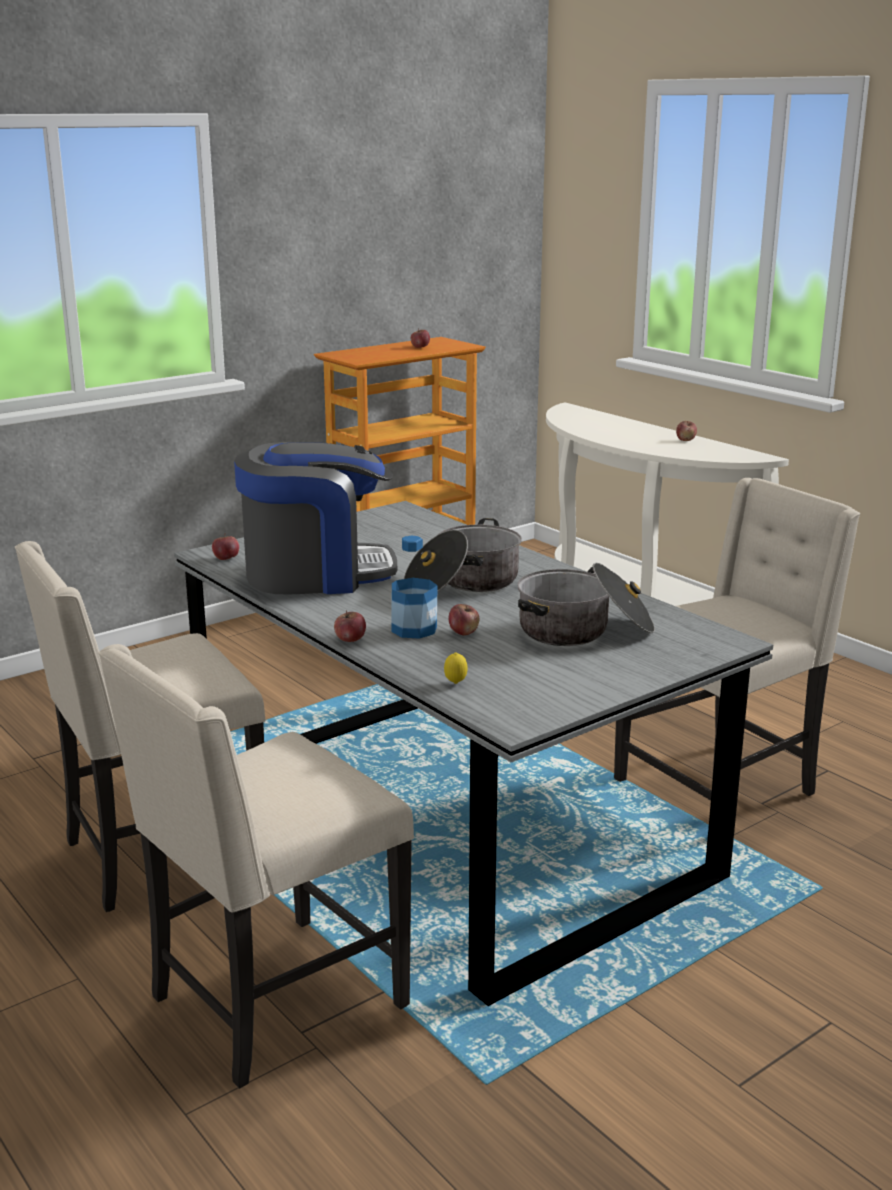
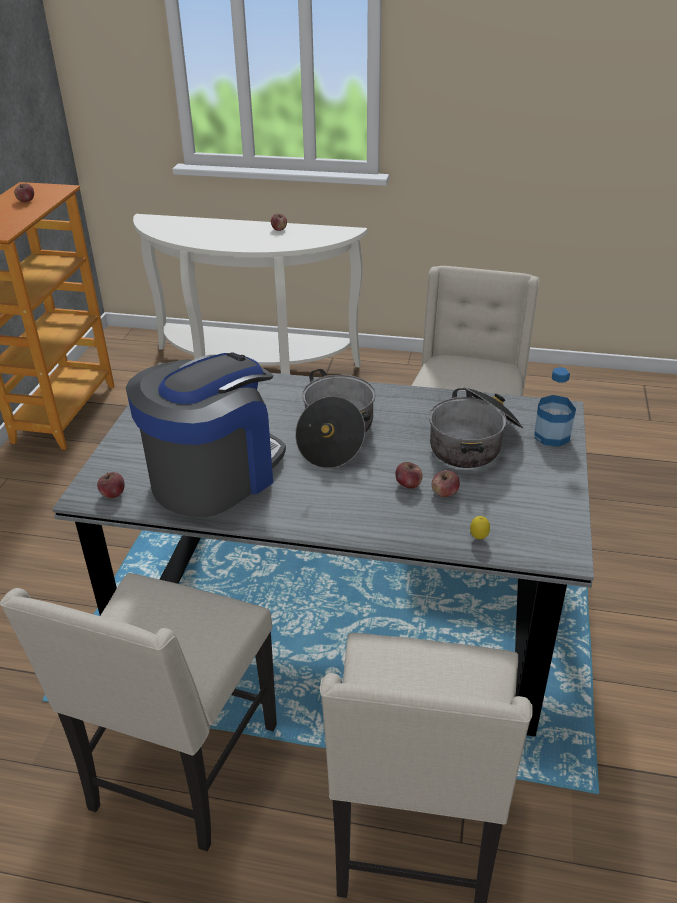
camera: 40 degrees left, 15 degrees up
apple [334,610,366,642] -> apple moved to [432,470,460,497]
bottle [391,536,438,639] -> bottle moved to [534,367,576,447]

